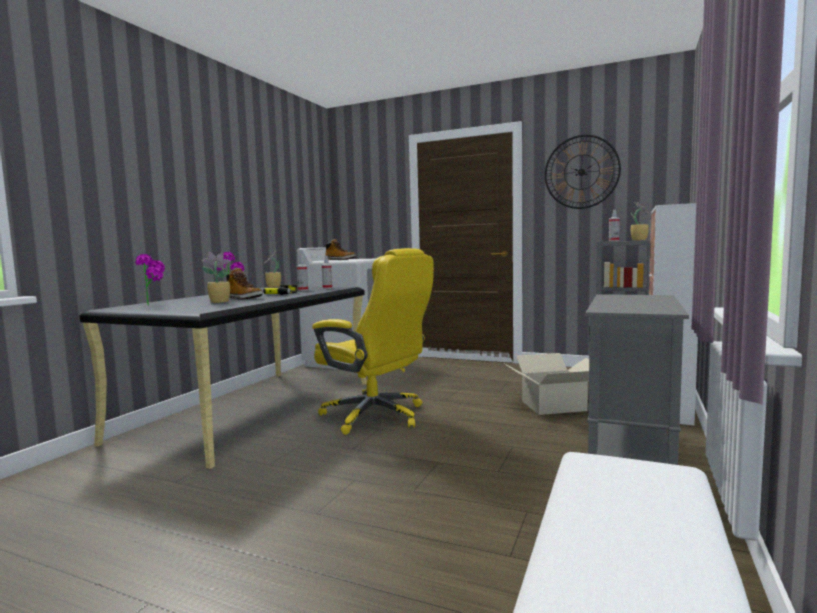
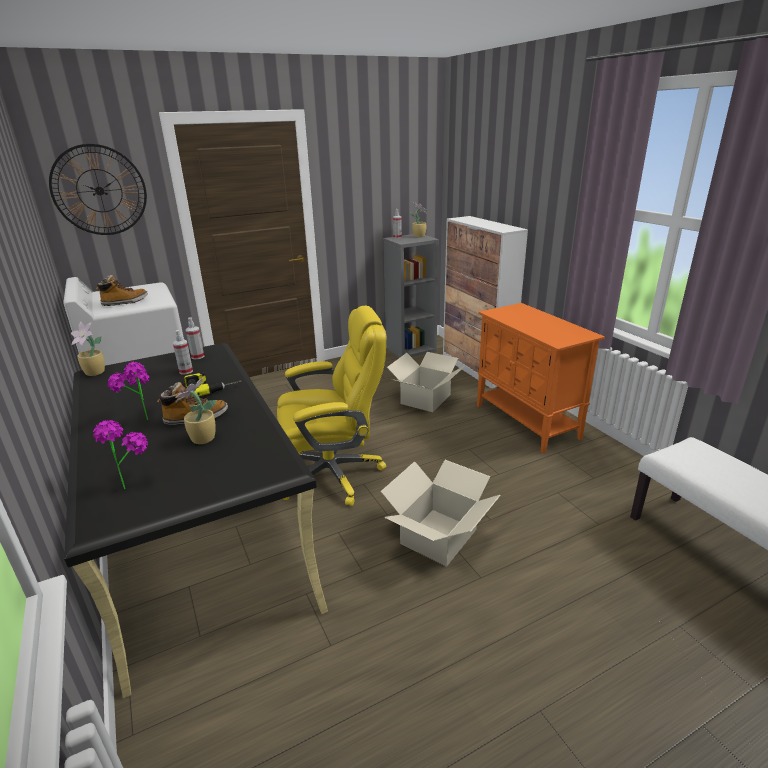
camera: 50 degrees left, 20 degrees up
wall clock [545,135,621,209] -> wall clock moved to [49,144,147,235]
grey cabinet [585,294,689,465] -> orange cabinet [477,303,605,453]
none -> cardboard box [380,460,501,567]

